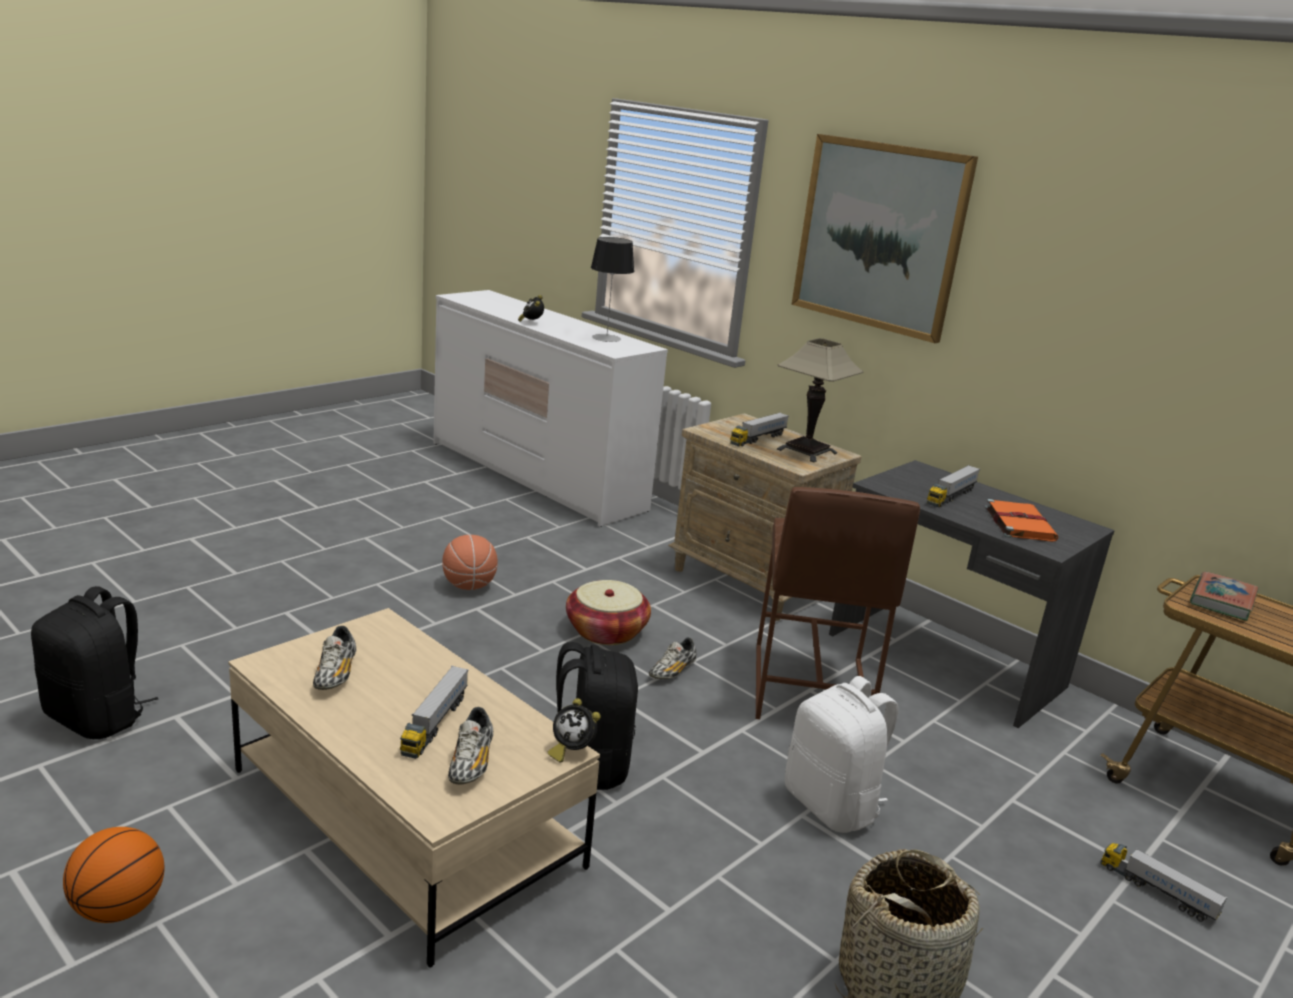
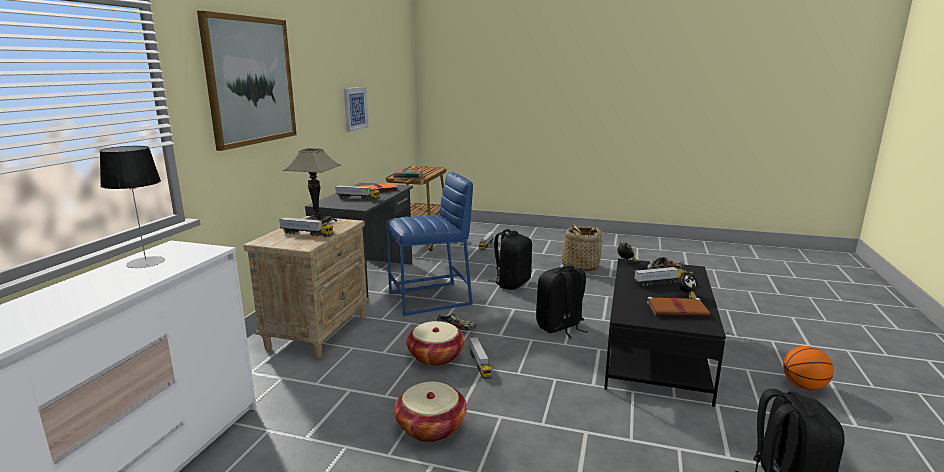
camera: 115 degrees left, 5 degrees down
beige coffee table [228,608,600,968] -> black coffee table [604,258,726,407]
shoe [313,626,356,690] -> brown book [647,297,710,317]
basketball [442,535,498,590] -> basket [394,382,467,442]
alarm clock [518,295,544,322] -> alarm clock moved to [678,270,698,299]
brown stool [756,487,920,719] -> blue stool [386,172,473,316]
white backpack [785,676,898,833] -> black backpack [489,229,532,290]
none -> picture [344,87,369,132]
none -> toy truck [469,337,492,379]

